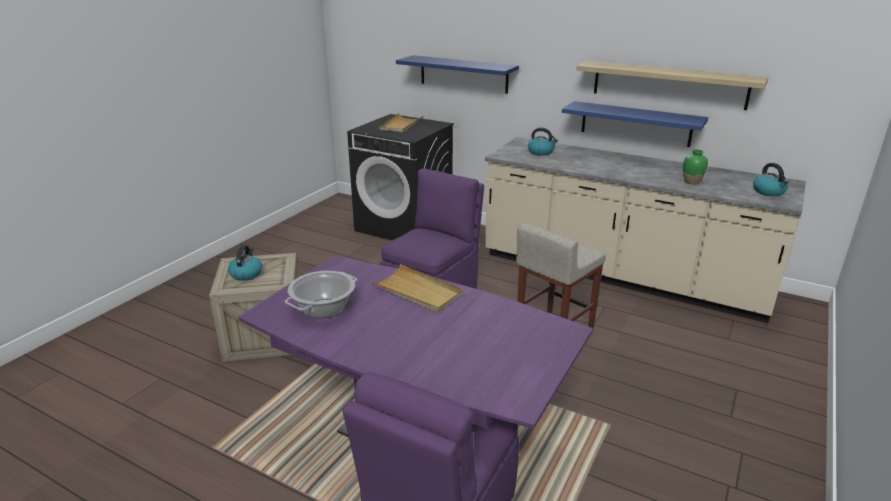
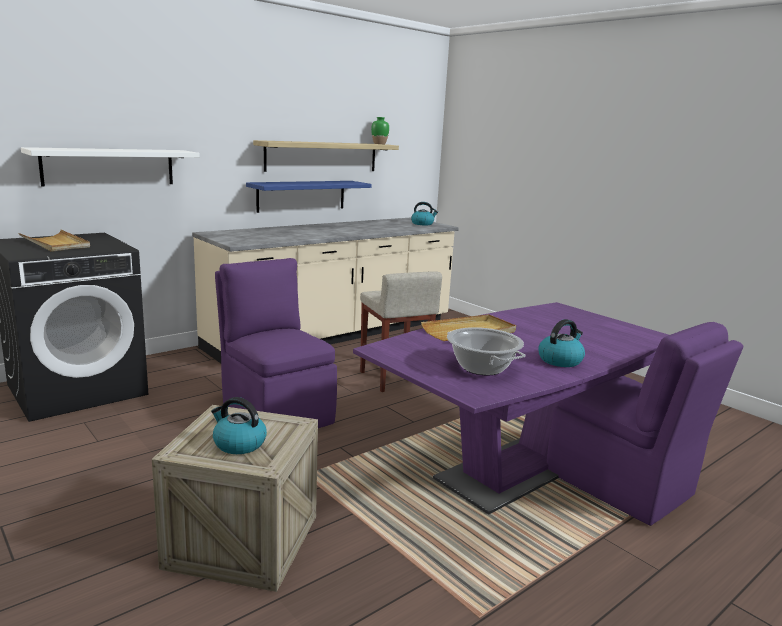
camera: 70 degrees left, 10 degrees down
blue shelf [396,55,519,94] -> white shelf [21,147,200,187]
kettle [528,128,558,156] -> kettle moved to [538,319,585,367]
green vase [683,149,708,185] -> green vase moved to [371,117,389,144]

